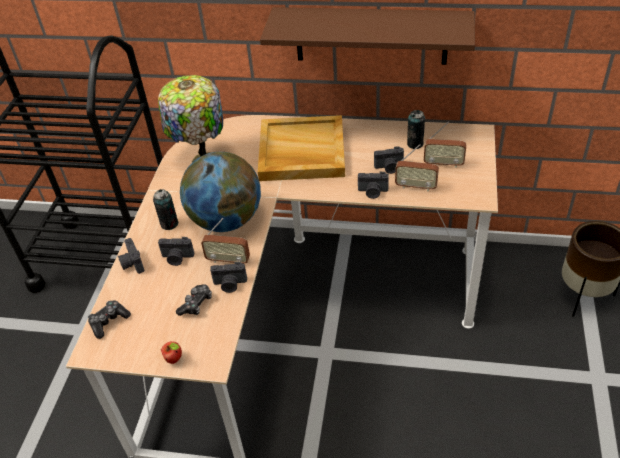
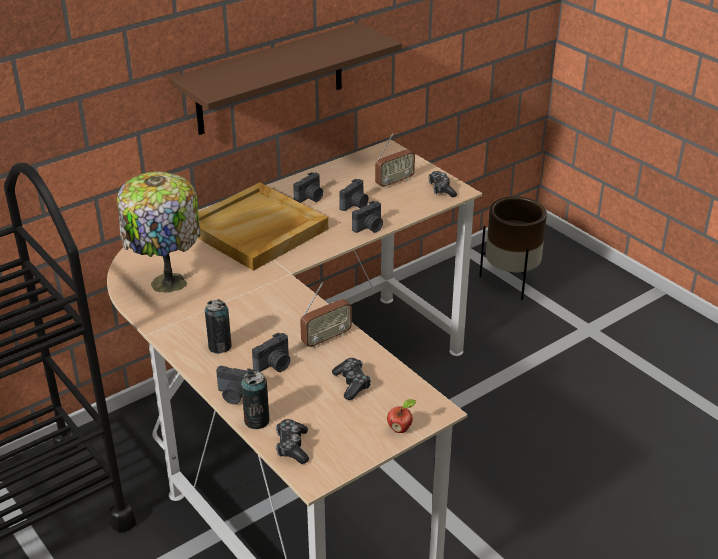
camera: 50 degrees left, 10 degrees down
globe [180,152,261,232] -> none
camera [210,262,247,293] -> camera moved to [293,172,323,203]
radio [395,144,439,191] -> none
can [407,110,425,149] -> can moved to [241,371,269,429]
none -> game controller [428,171,457,197]

